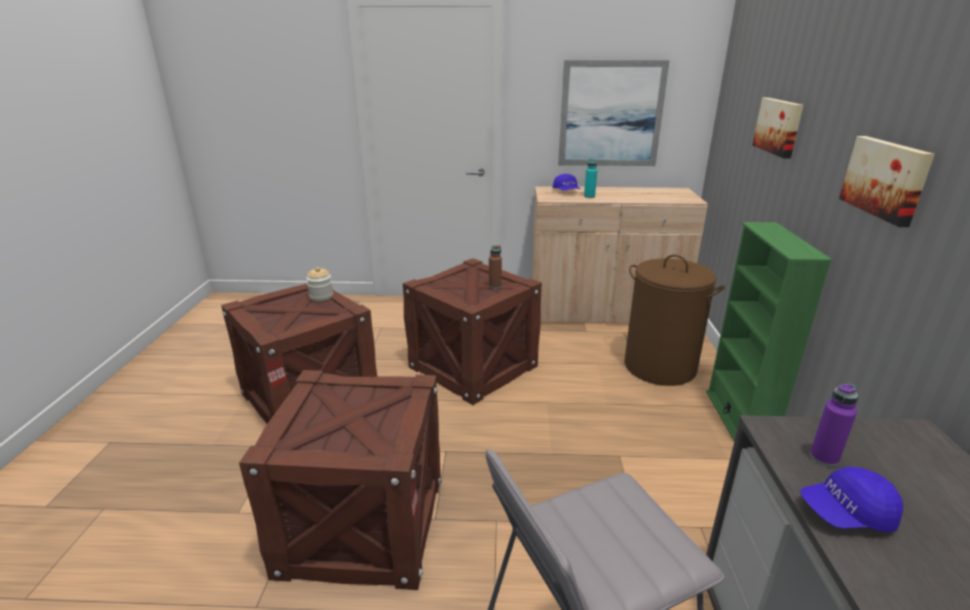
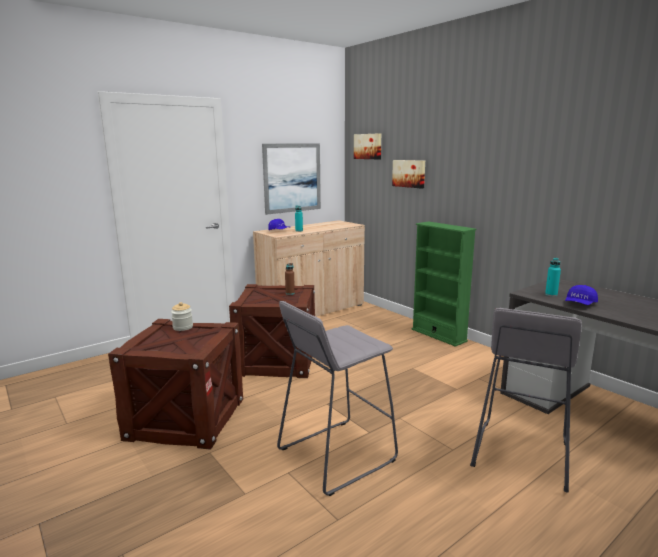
camera: 40 degrees left, 10 degrees down
crate [239,370,442,590] -> grey stool [277,301,398,496]
brown laundry basket [624,254,725,386] -> none
purple bottle [810,383,858,467] -> turquoise bottle [545,258,561,297]
picture [839,136,935,227] -> picture moved to [354,133,381,159]

